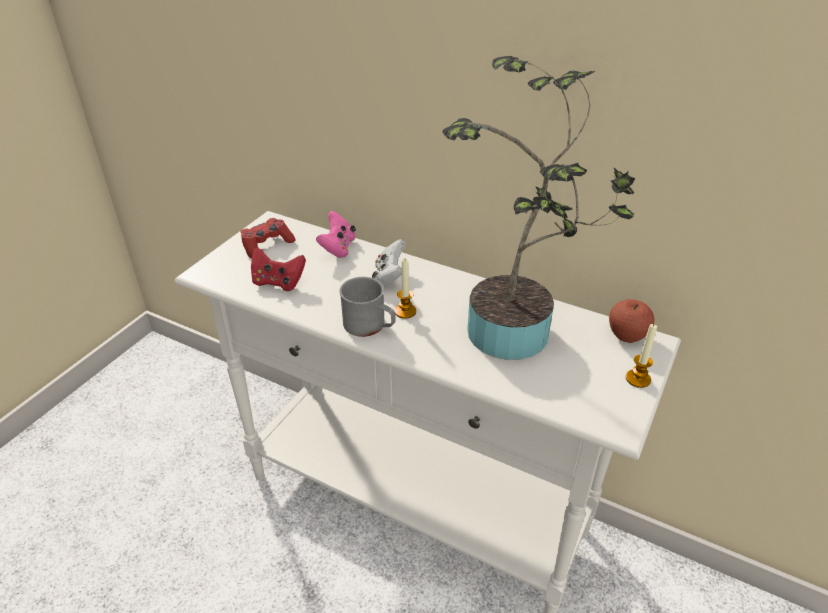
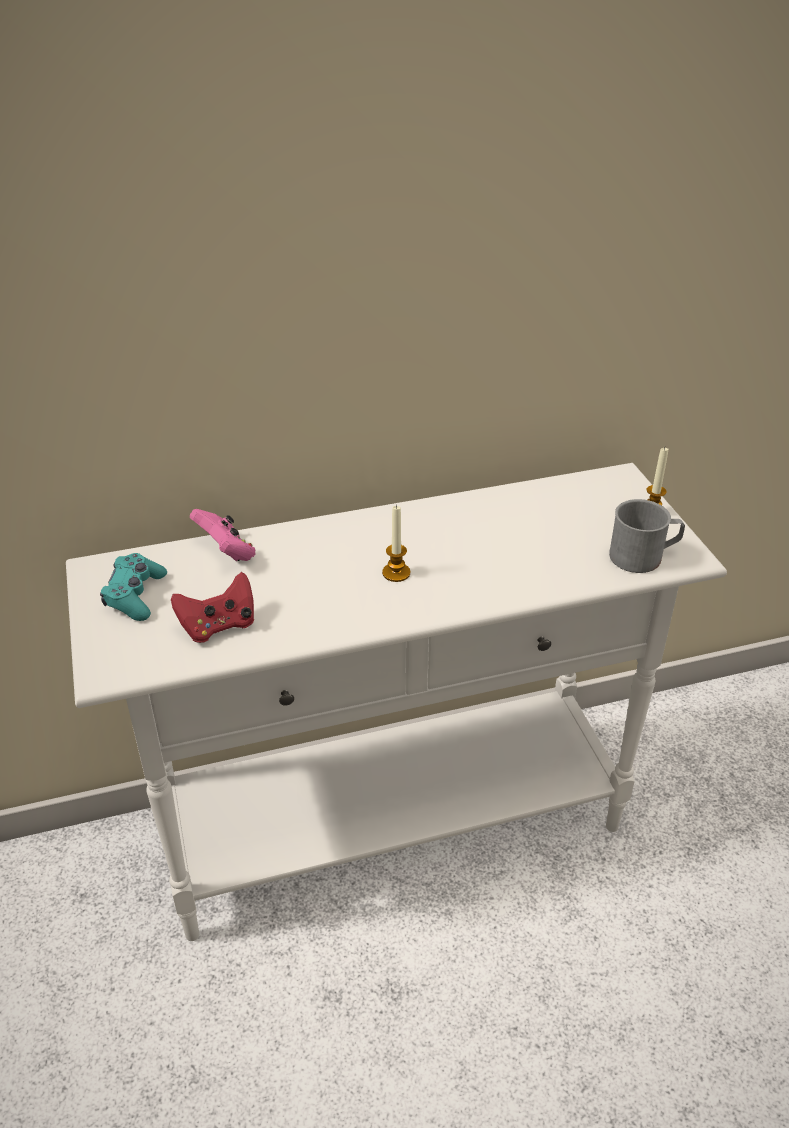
camera: 45 degrees left, 0 degrees up
red game controller [241,218,295,259] -> turquoise game controller [100,553,167,621]
grey mug [339,277,395,337] -> grey mug moved to [609,499,685,573]
white game controller [372,239,405,287] -> none
potted plant [443,56,636,360] -> none
apple [609,299,655,343] -> none

